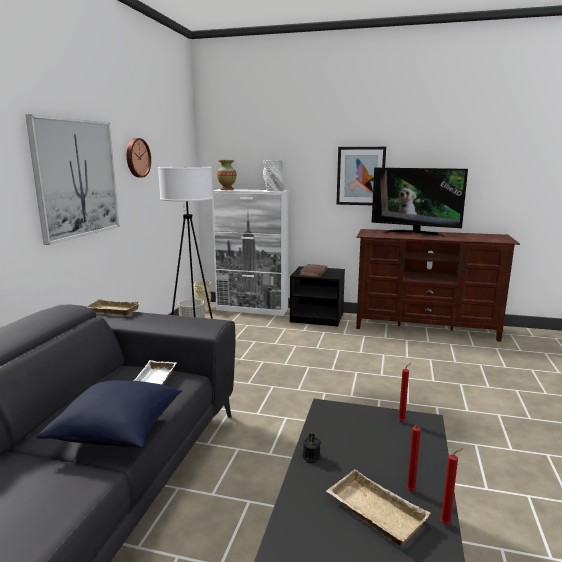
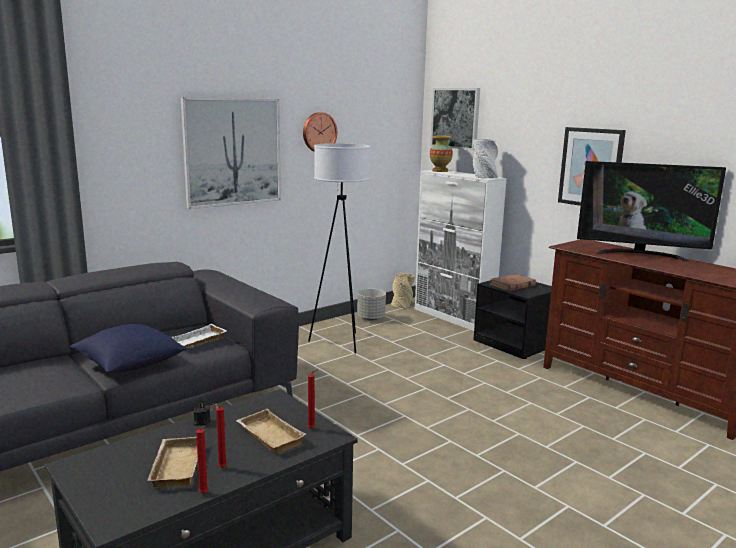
camera: 35 degrees right, 0 degrees up
beige tray [86,299,141,315] -> beige tray moved to [236,409,306,454]
television [372,168,468,237] -> television turned 45 degrees counterclockwise [577,161,726,262]
none -> picture [430,88,480,150]

